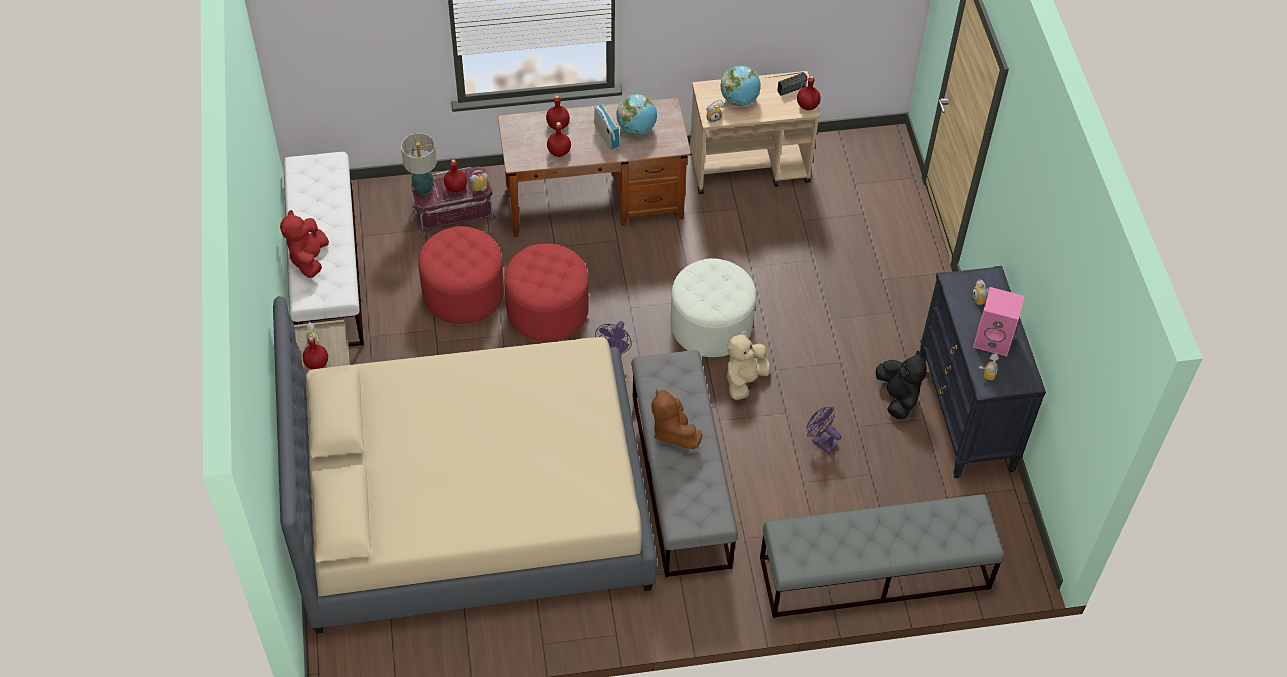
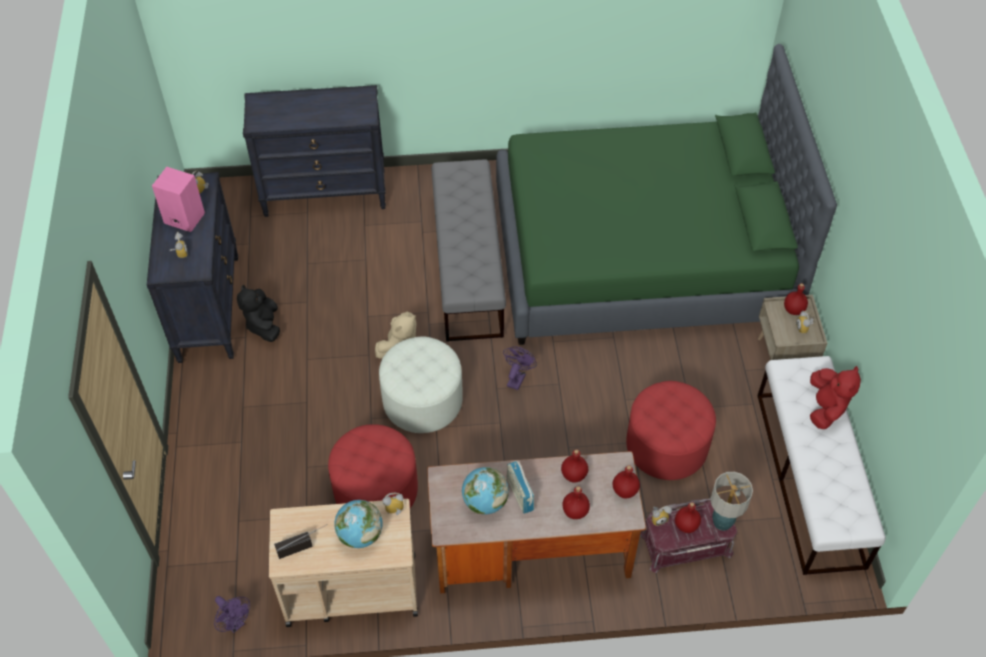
camera: 175 degrees left, 0 degrees up
beige bed [273,296,657,634] -> green bed [496,44,837,345]
red ottoman [504,244,589,341] -> red ottoman moved to [328,424,418,508]
brown plush toy [651,390,703,449] -> none
grey bench [760,494,1004,618] -> black dresser [243,85,386,217]
red bottle [797,76,821,110] -> red bottle moved to [612,465,640,499]
purple fan [807,407,841,454] -> purple fan moved to [214,596,250,633]

